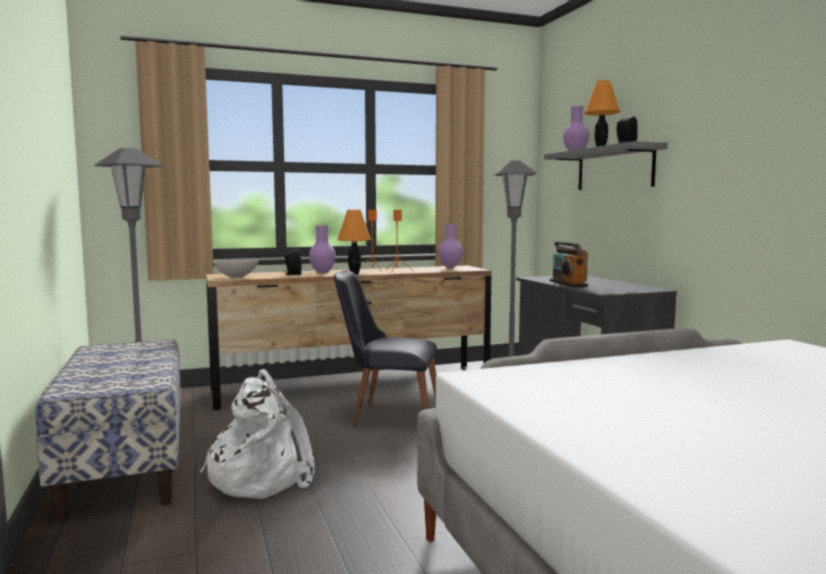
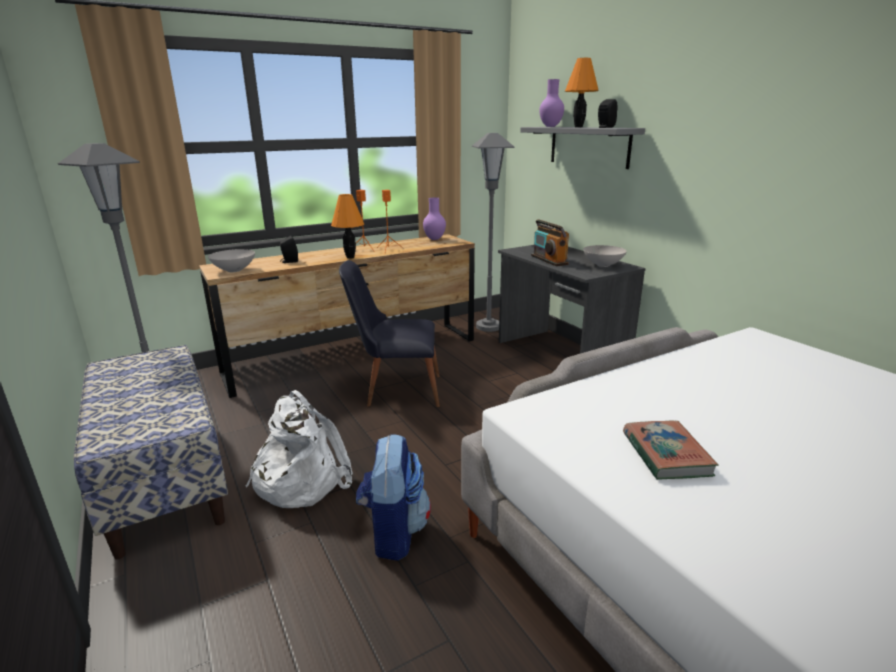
camera: 10 degrees left, 15 degrees up
purple vase [309,225,336,273] -> none
none -> backpack [356,435,431,561]
none -> white bowl [583,245,627,267]
none -> book [623,421,719,480]

